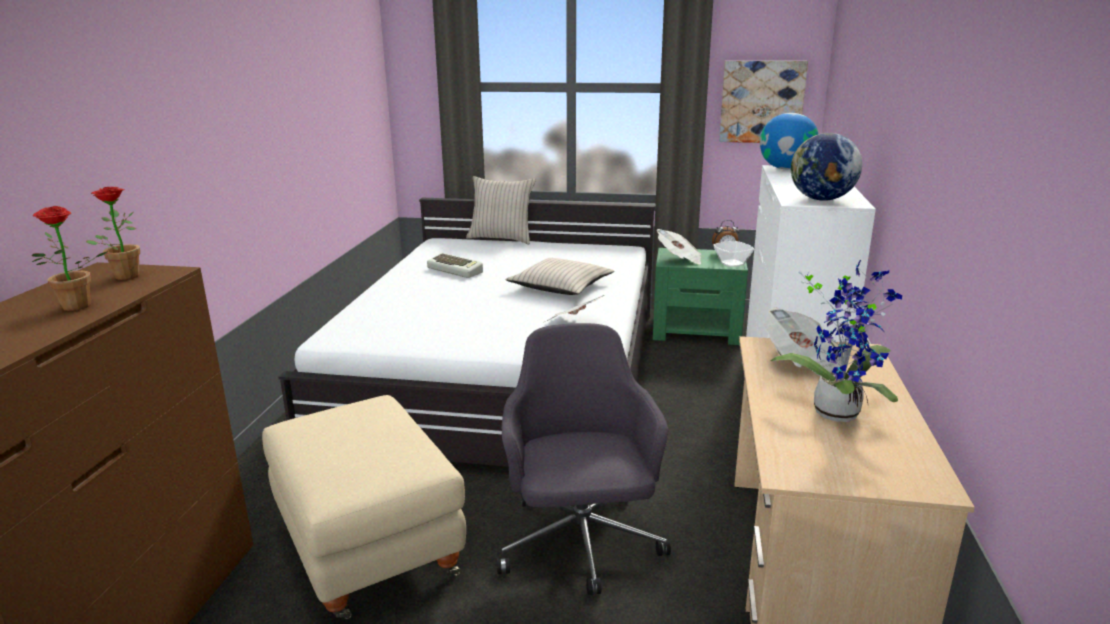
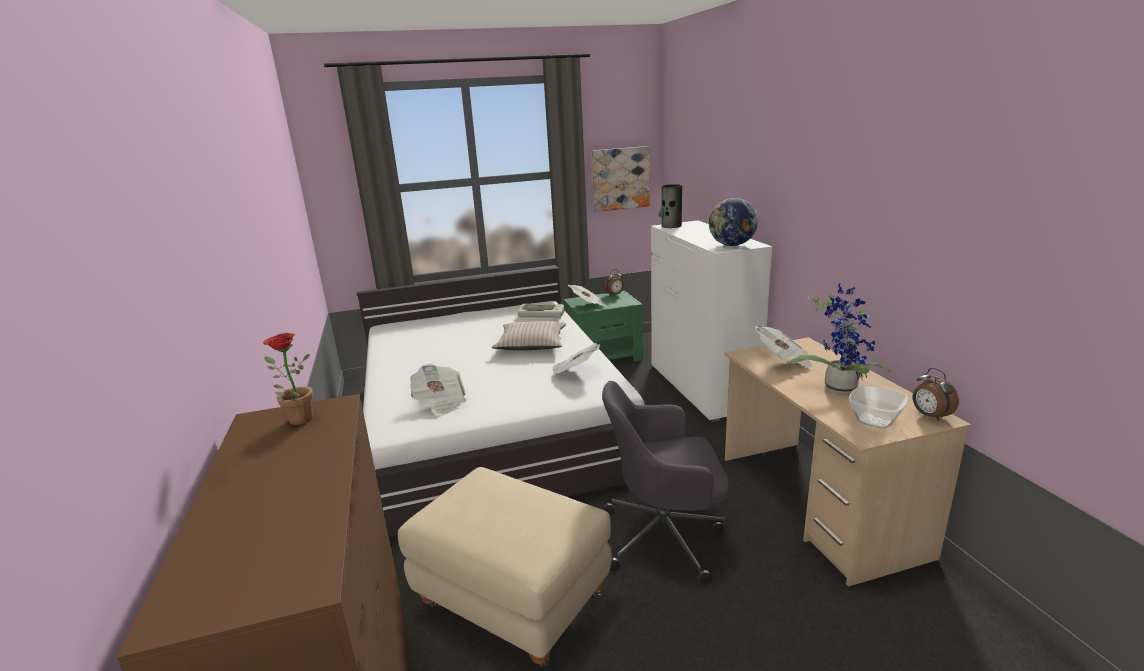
camera: 25 degrees left, 0 degrees up
potted plant [32,206,108,311] -> none
keyboard [427,253,483,278] -> keyboard moved to [518,304,564,318]
beige pillow [466,176,536,244] -> none
grey office chair [497,323,671,595] -> grey office chair turned 60 degrees counterclockwise [602,381,730,585]
bowl [713,241,754,267] -> bowl moved to [849,385,908,429]
globe [760,113,818,169] -> vase [658,184,682,228]
none -> newspaper [410,364,467,416]
none -> alarm clock [913,368,959,421]

